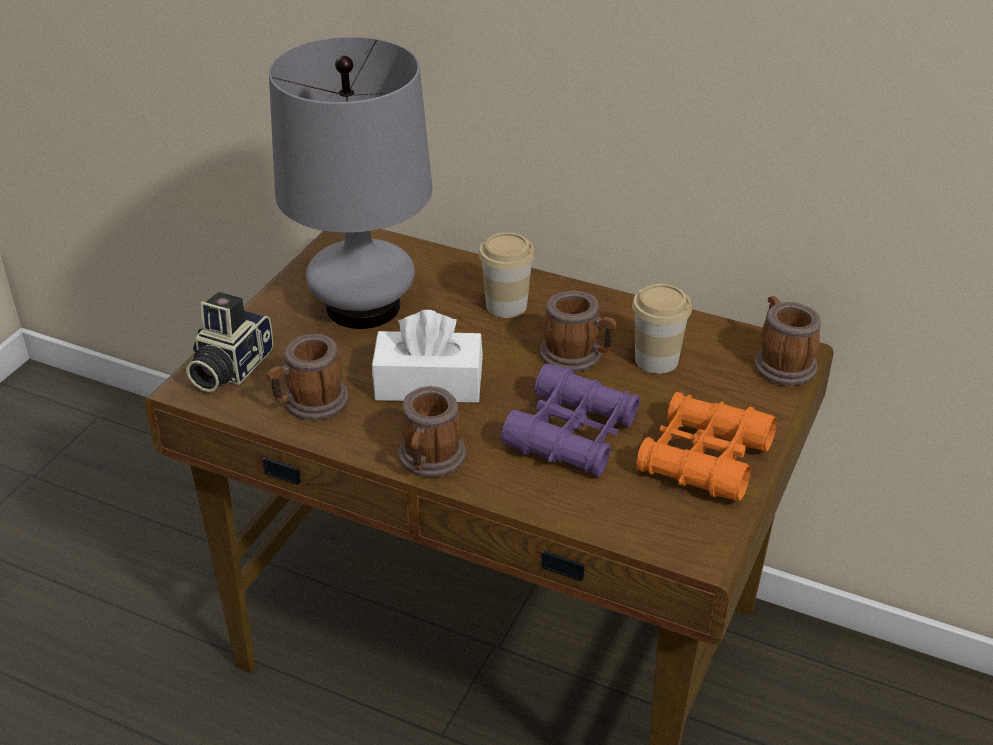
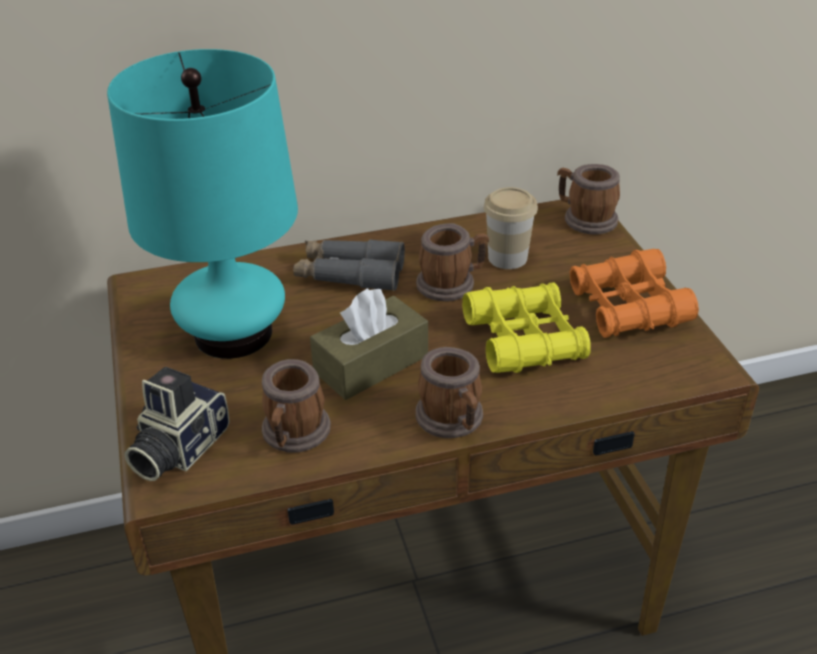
camera: 40 degrees left, 0 degrees up
camera [186,292,273,392] -> camera turned 45 degrees clockwise [124,367,230,481]
grey table lamp [269,37,432,329] -> turquoise table lamp [107,49,298,359]
white tissue box [372,310,483,403] -> brown tissue box [310,288,428,400]
cup [479,232,535,318] -> grey binoculars [293,239,405,291]
purple binoculars [501,364,640,477] -> yellow binoculars [462,282,591,373]

